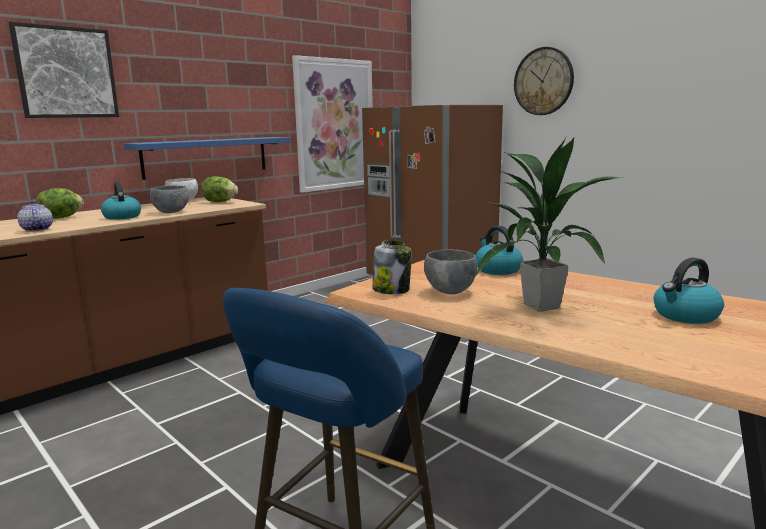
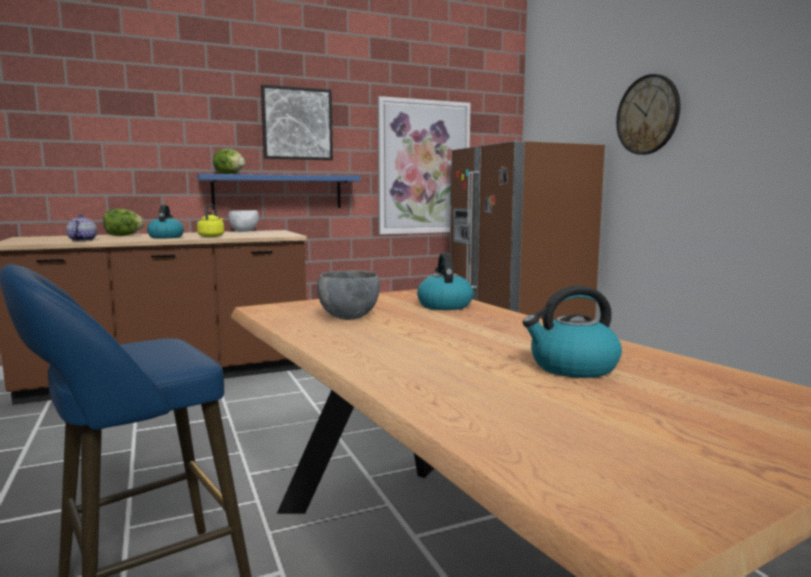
camera: 20 degrees right, 5 degrees down
picture [9,22,119,118] -> picture moved to [261,85,333,160]
grey bowl [150,185,189,213] -> yellow kettle [197,204,224,237]
lettuce [202,176,238,202] -> lettuce moved to [213,149,245,174]
jar [372,240,412,294] -> none
potted plant [474,137,628,312] -> none

